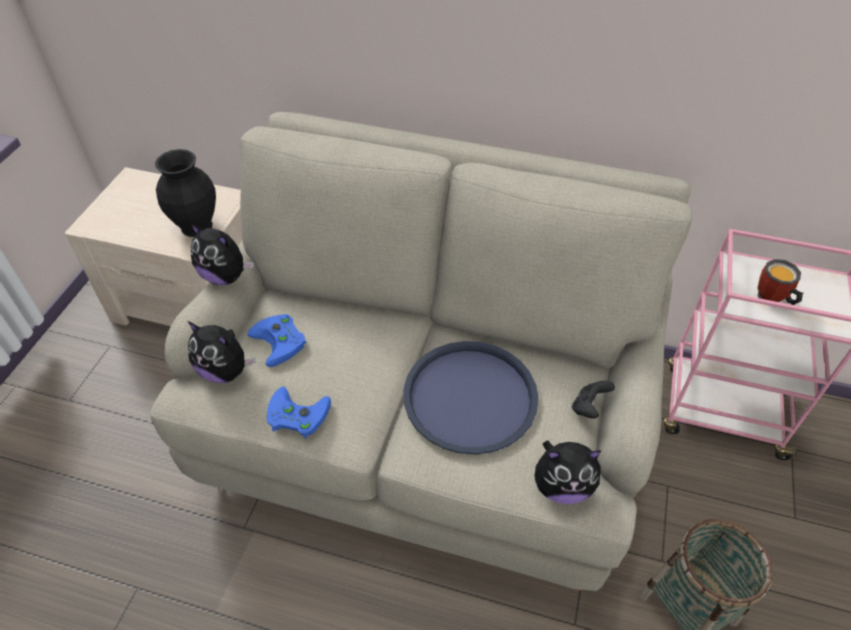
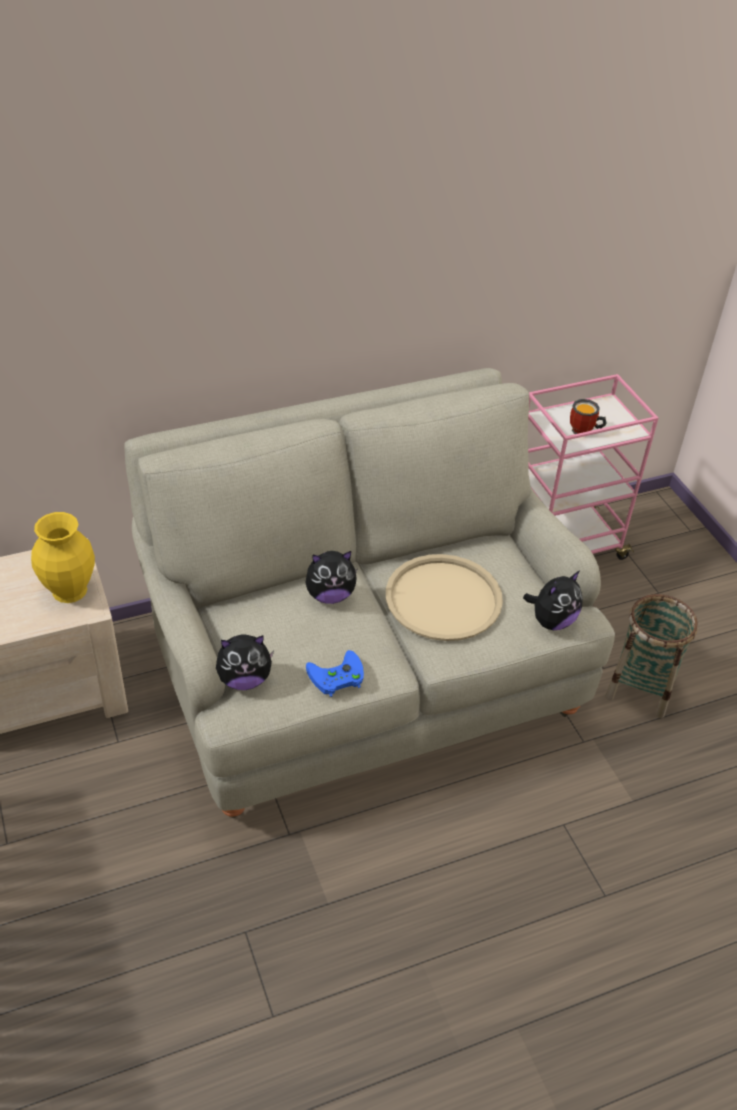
camera: 40 degrees left, 5 degrees down
black vase [155,149,216,237] -> yellow vase [31,512,95,603]
plush toy [190,223,254,285] -> plush toy moved to [305,551,358,604]
blue game controller [248,314,306,367] -> none
blue tray [403,341,539,454] -> beige tray [386,554,503,641]
black game controller [572,381,615,419] -> none

